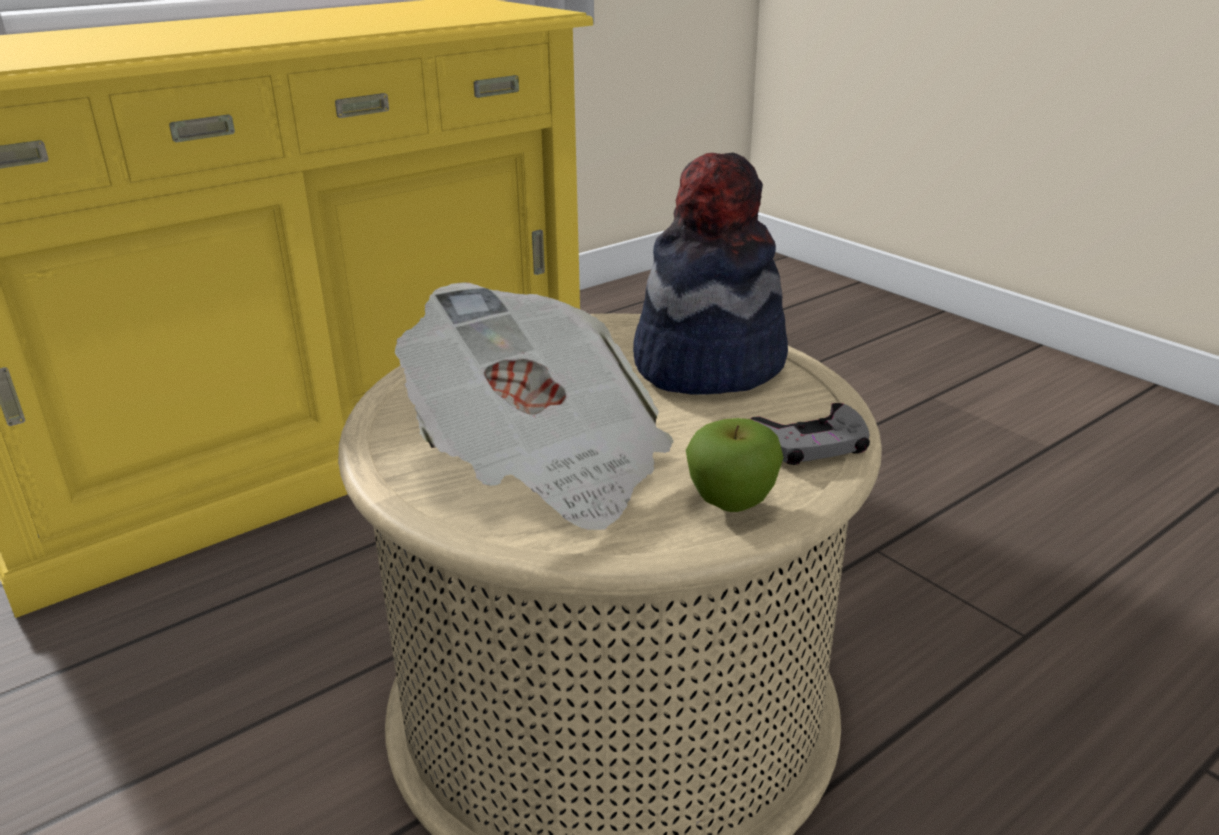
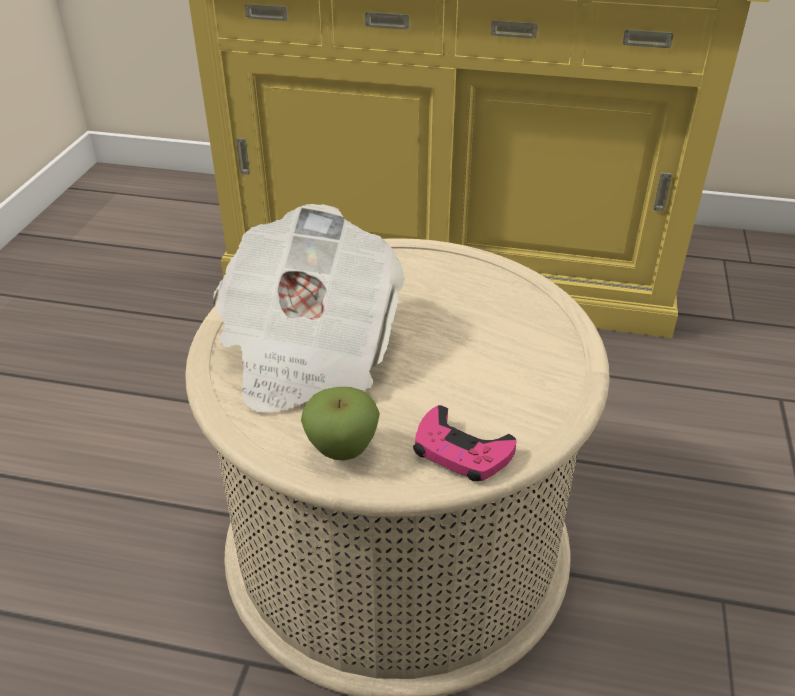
camera: 50 degrees right, 10 degrees up
hat [633,153,788,395] -> none
grey game controller [751,403,870,465] -> pink game controller [413,405,517,482]

